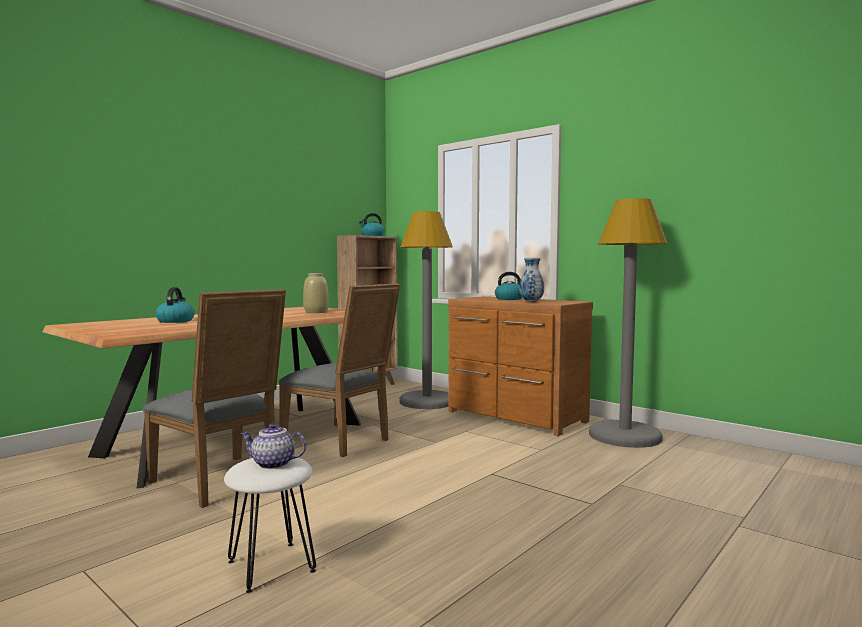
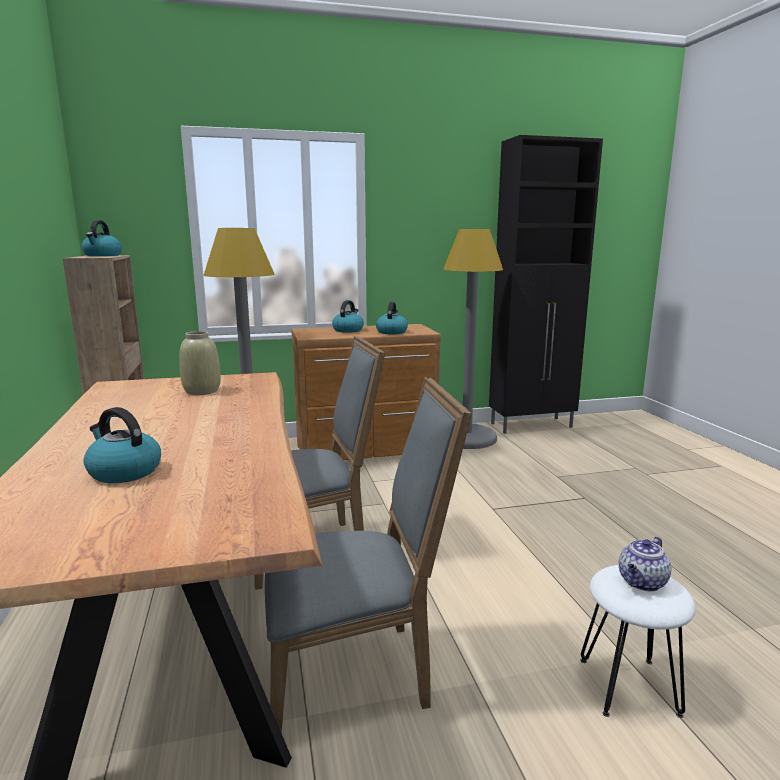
camera: 55 degrees left, 10 degrees up
vase [519,258,544,302] -> kettle [376,302,408,334]
none -> black cabinet [489,135,603,434]

